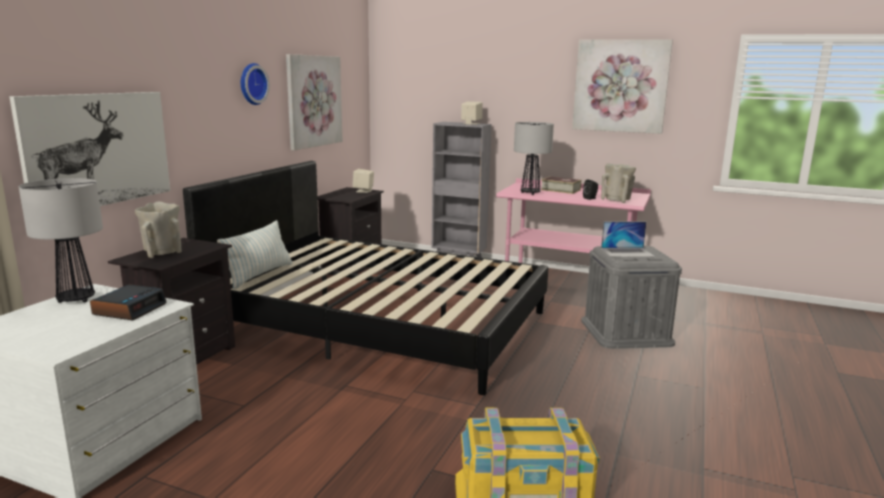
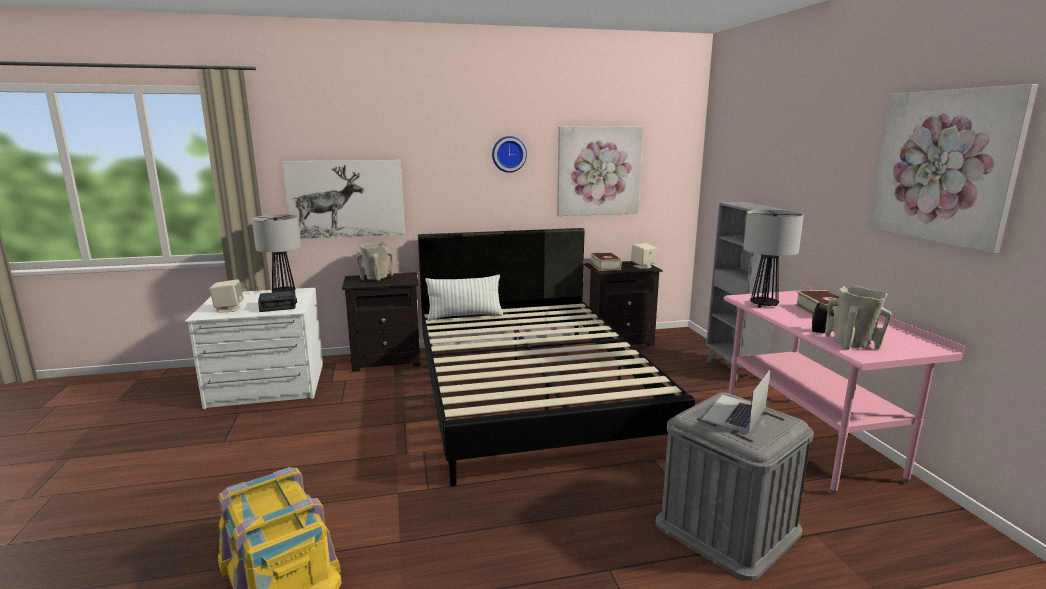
camera: 55 degrees right, 0 degrees up
beige speaker [461,101,483,125] -> beige speaker moved to [209,279,244,313]
laptop [601,222,655,257] -> laptop turned 75 degrees clockwise [702,369,771,433]
none -> book [590,252,622,271]

